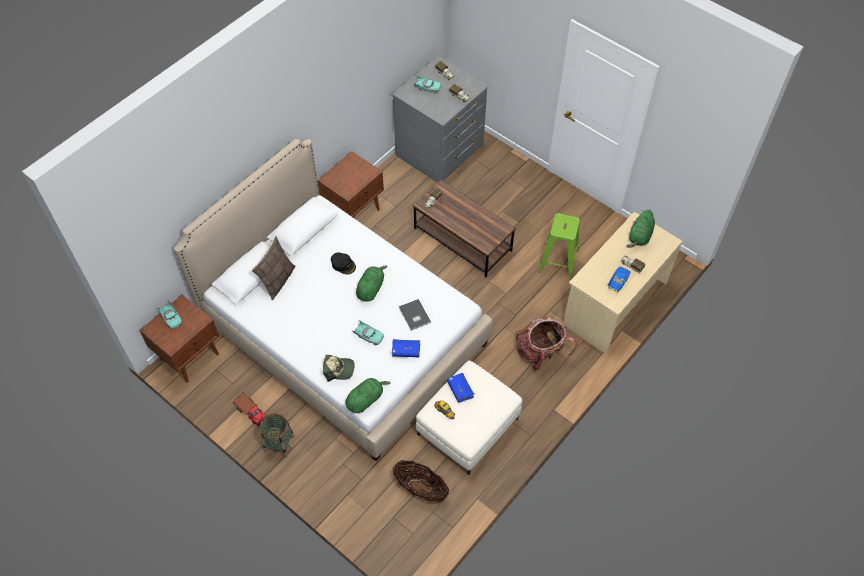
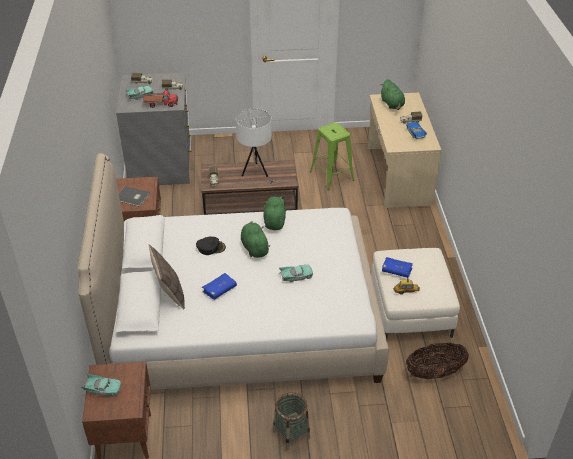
camera: 45 degrees left, 15 degrees down
toy truck [233,392,267,426] -> toy truck moved to [143,91,178,108]
cap [323,355,355,382] -> none
green plush toy [345,378,391,413] -> green plush toy moved to [264,196,286,230]
blue book [392,339,420,357] -> blue book moved to [202,273,237,300]
grey book [399,299,431,331] -> grey book moved to [119,186,150,207]
backpack [516,317,577,370] -> none
none -> white table lamp [236,109,274,184]

